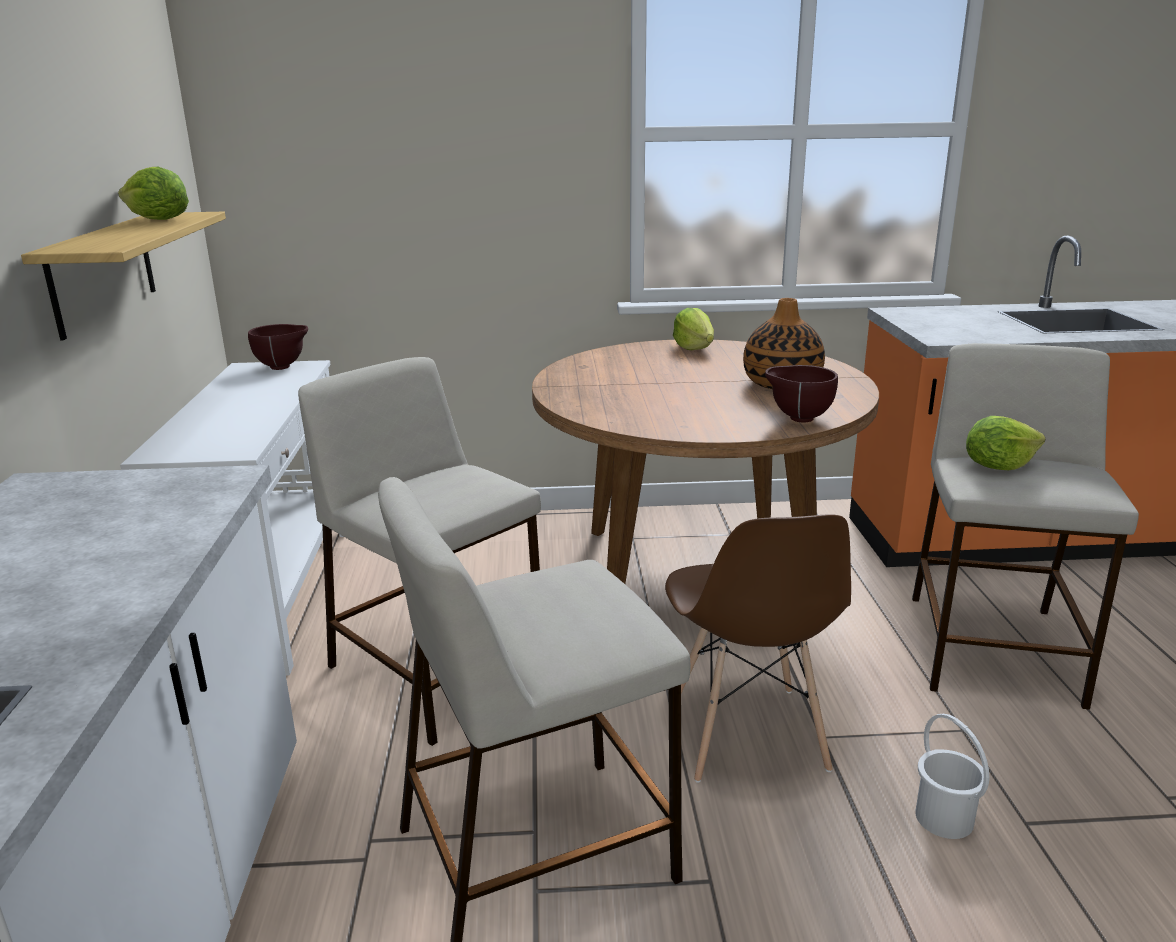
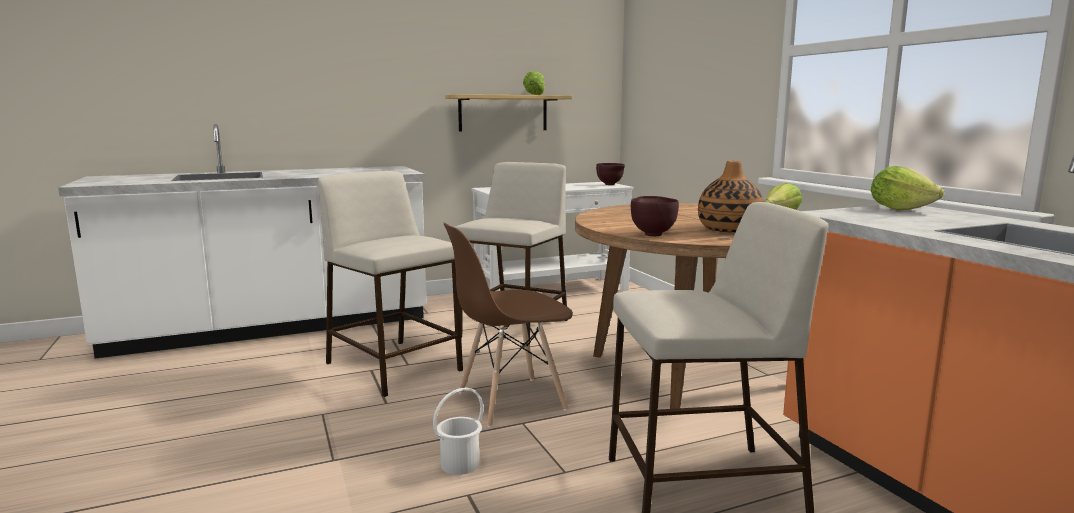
camera: 70 degrees right, 10 degrees down
lettuce [966,416,1045,470] -> lettuce moved to [871,166,944,210]

